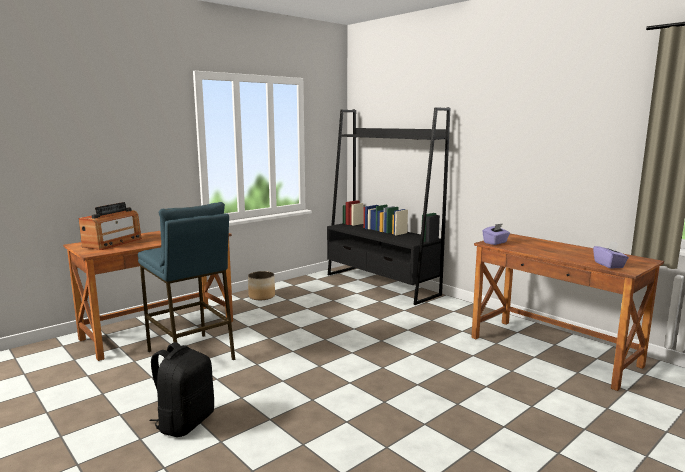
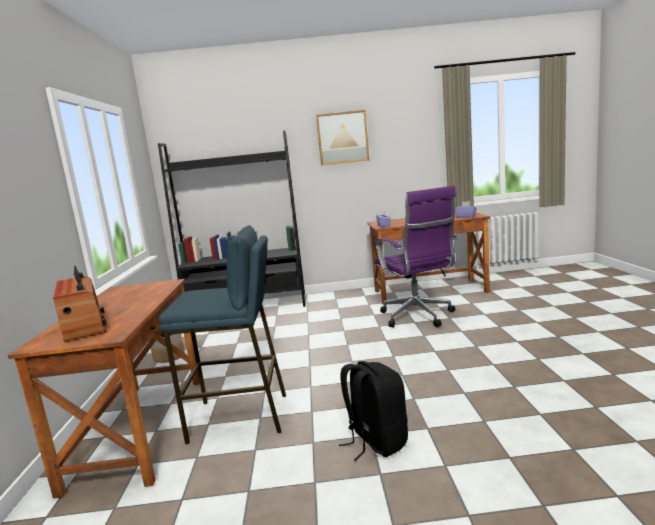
camera: 50 degrees left, 0 degrees up
none -> picture [316,110,370,165]
none -> purple office chair [374,185,458,327]

